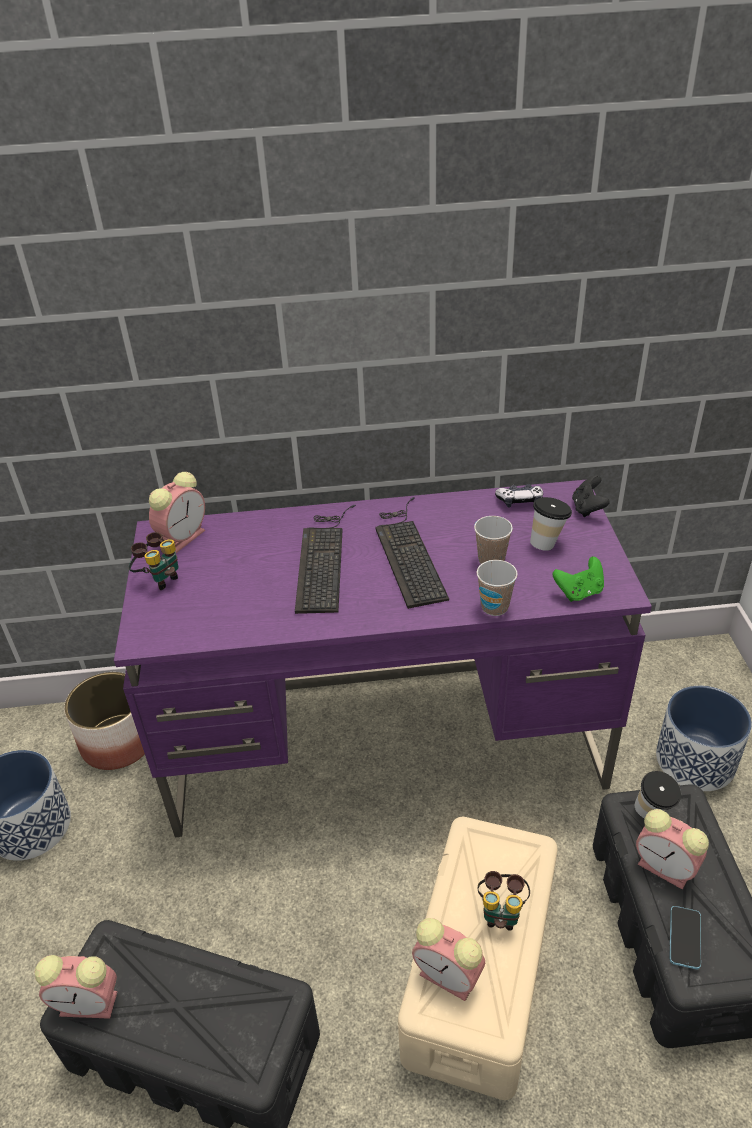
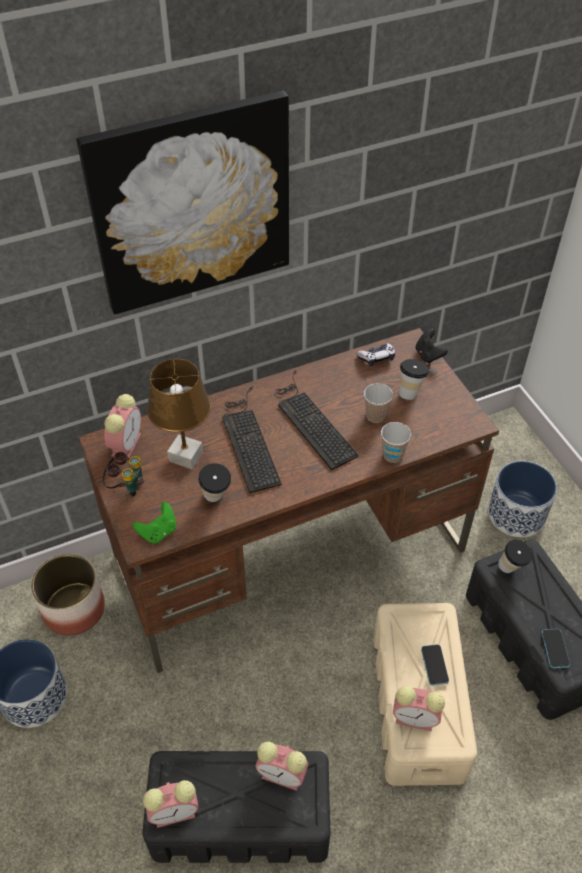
camera: 20 degrees left, 10 degrees up
purple desk [114,480,652,837] -> brown desk [78,328,499,673]
binoculars [478,871,530,931] -> phone [421,644,449,686]
green game controller [553,556,604,602] -> green game controller moved to [133,502,176,544]
alarm clock [636,809,709,890] -> alarm clock moved to [255,741,309,791]
none -> picture [77,91,289,315]
none -> brown table lamp [147,359,211,469]
none -> cup [198,463,231,502]

